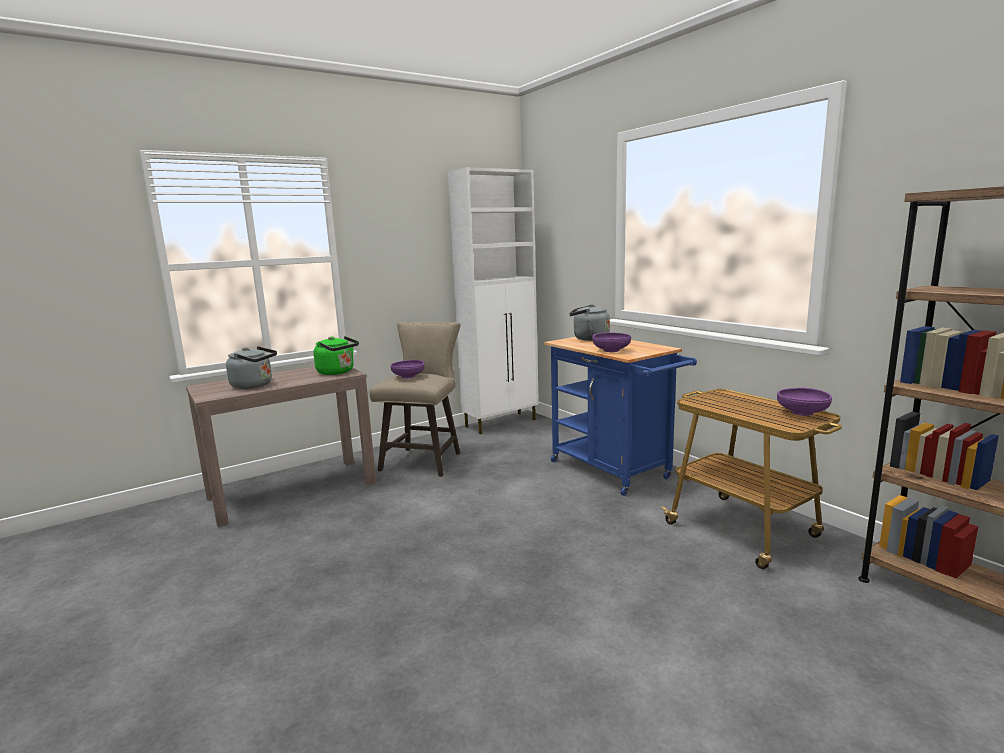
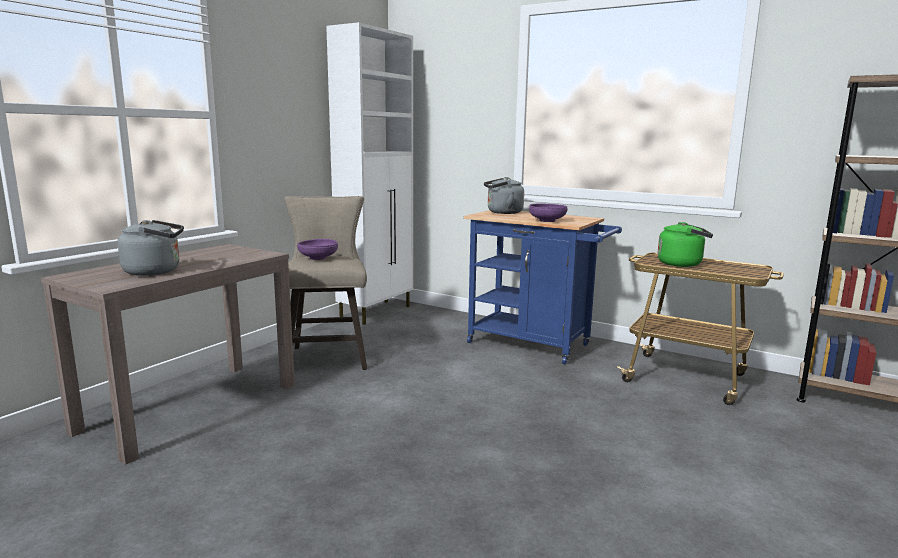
camera: 25 degrees left, 0 degrees up
green kettle [313,336,359,375] -> green kettle moved to [657,222,713,267]
purple bowl [777,388,832,416] -> none

